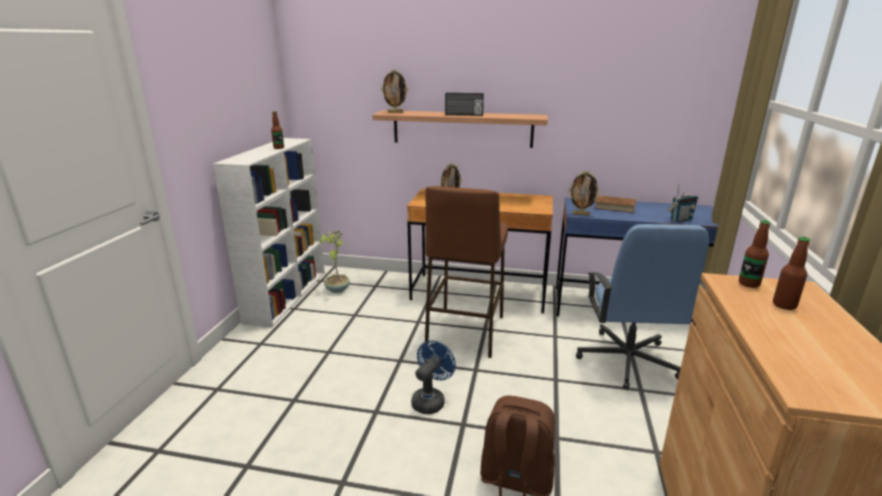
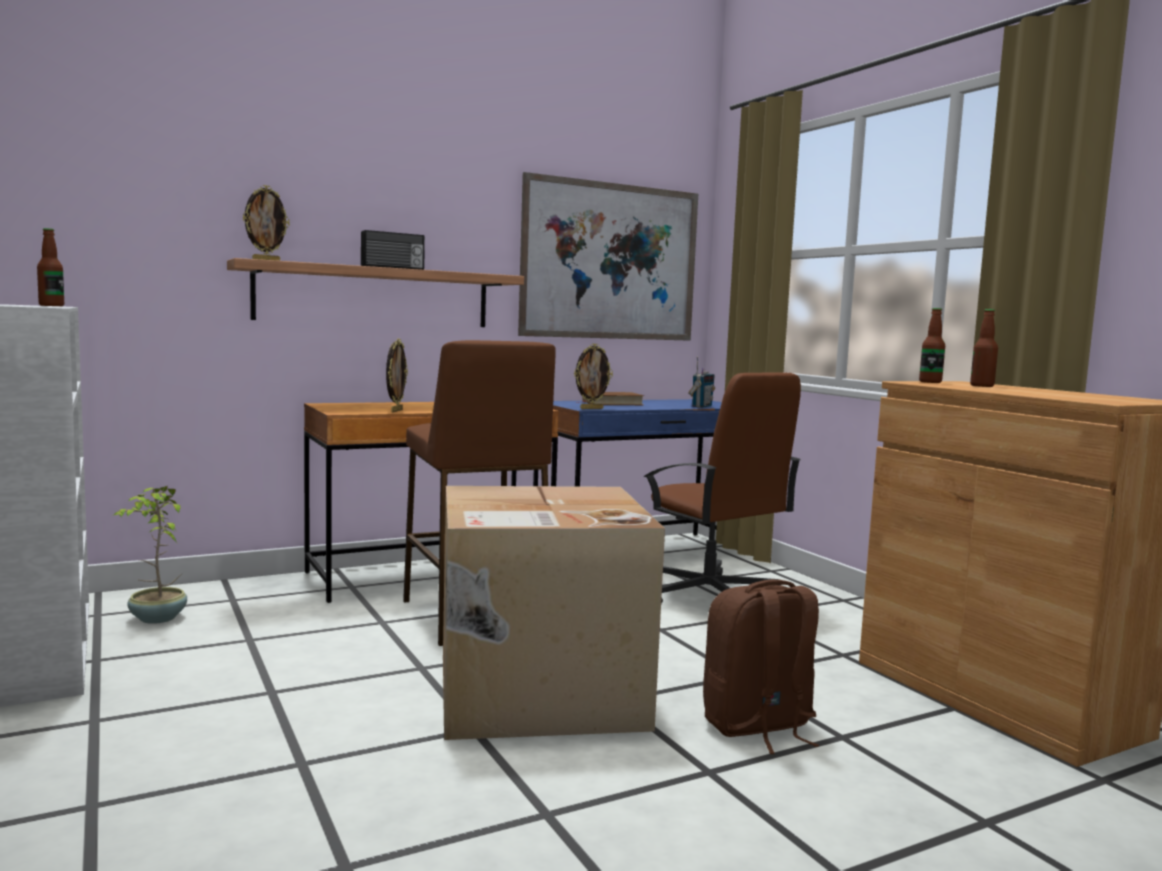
camera: 40 degrees left, 15 degrees down
blue fan [411,341,456,414] -> cardboard box [443,486,665,740]
blue office chair [576,224,709,390] -> brown office chair [644,373,801,604]
none -> picture [518,172,698,341]

